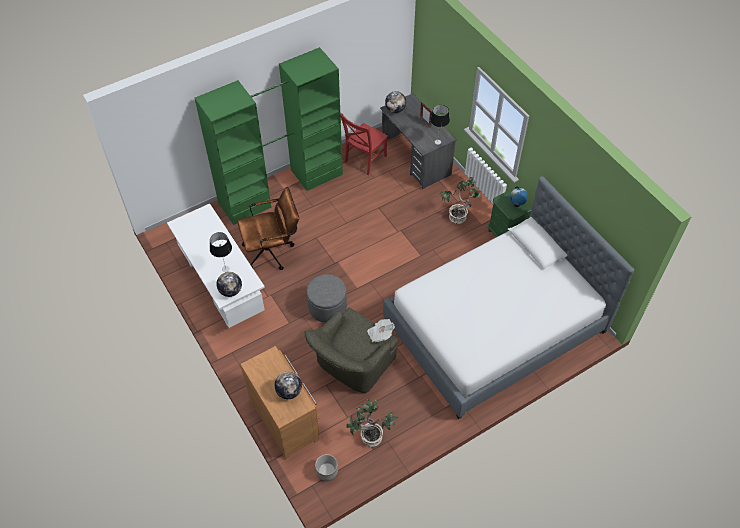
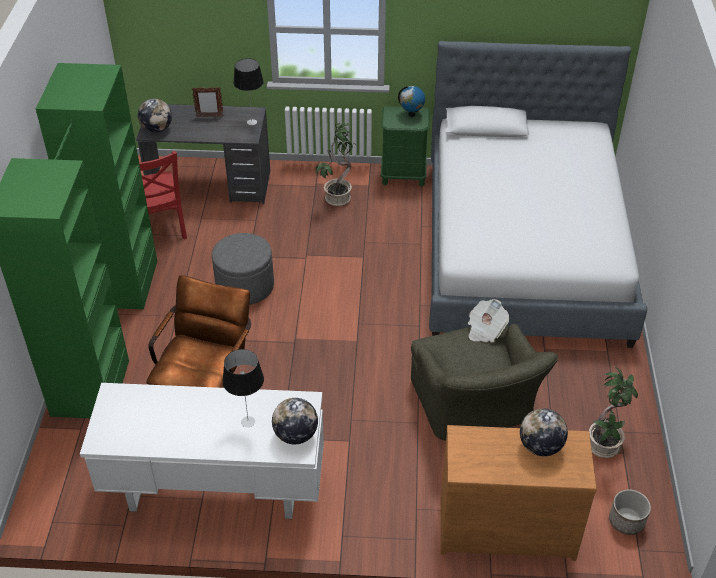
camera: 55 degrees left, 10 degrees down
grey ottoman [307,274,347,323] -> grey ottoman moved to [212,233,274,305]

